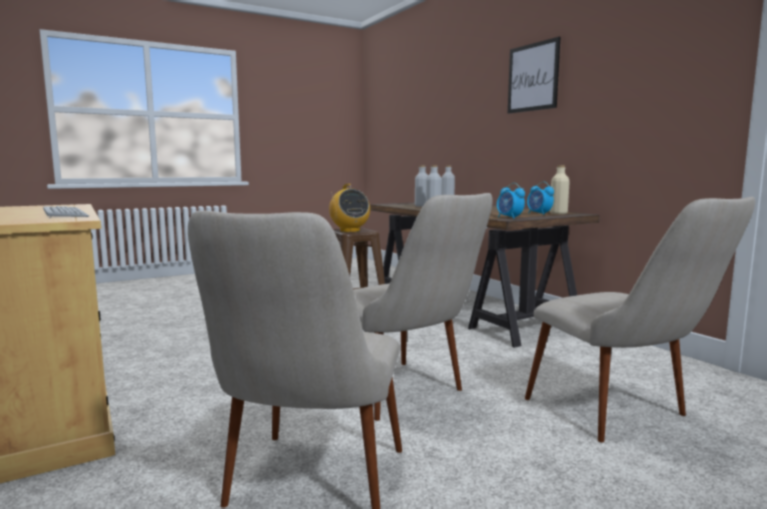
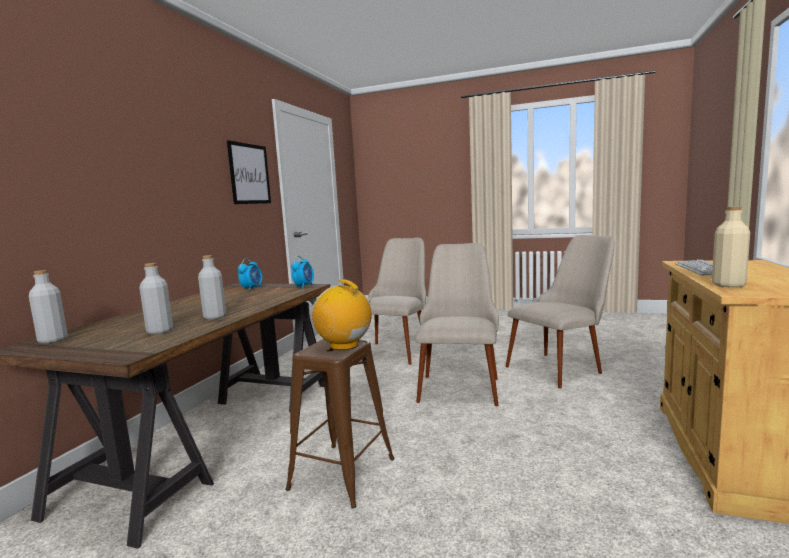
camera: 130 degrees left, 0 degrees up
radio [329,184,370,233] -> radio turned 75 degrees counterclockwise [312,279,375,350]
picture [508,37,560,114] -> picture moved to [227,140,271,204]
beige bottle [550,165,570,214] -> beige bottle moved to [712,206,750,287]

